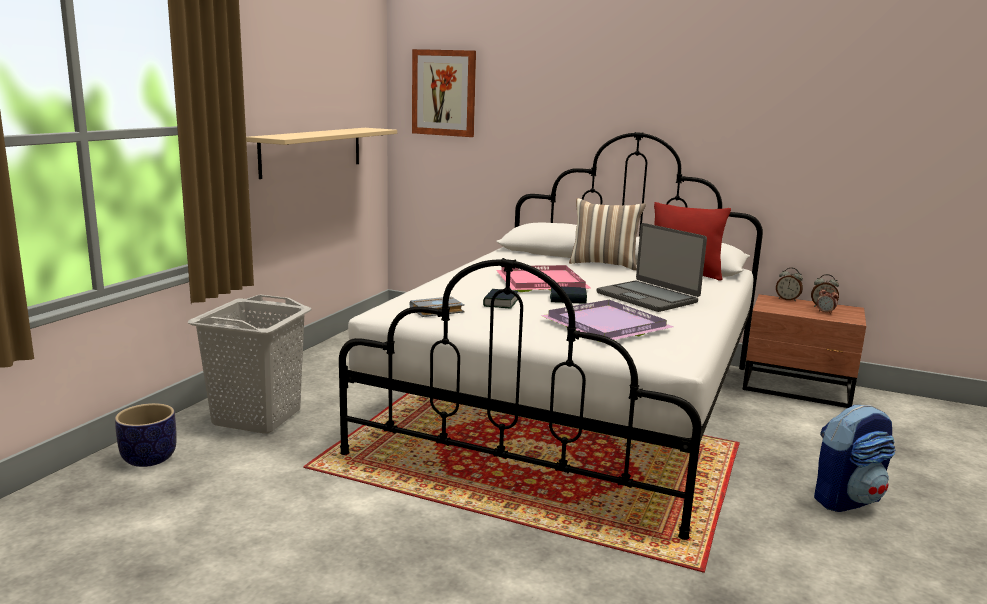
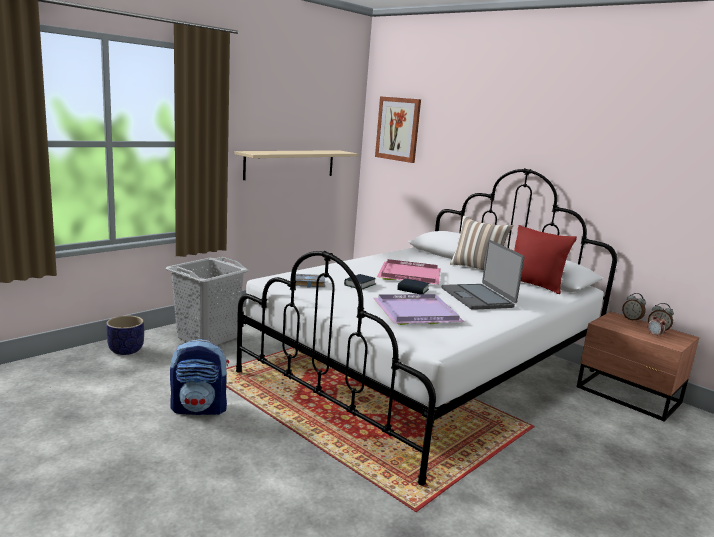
camera: 20 degrees right, 0 degrees up
backpack [814,405,895,512] -> backpack moved to [170,339,229,415]

